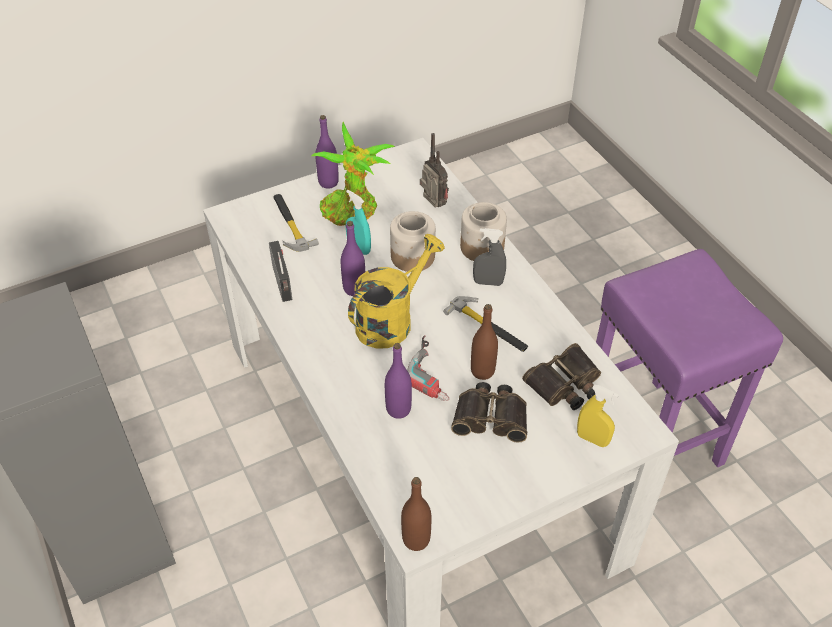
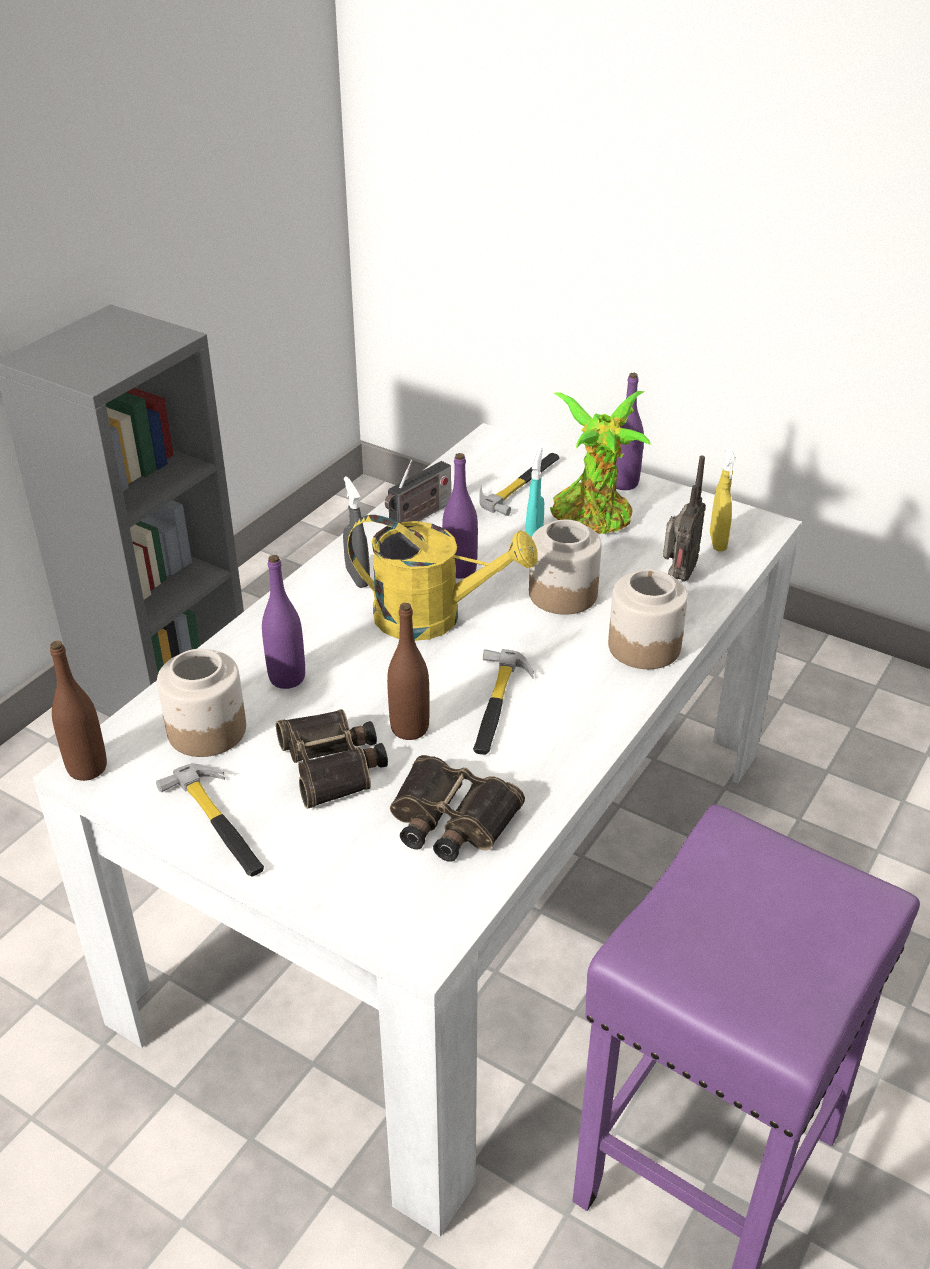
camera: 60 degrees right, 10 degrees down
power drill [407,335,449,401] -> none
grey spray bottle [473,228,506,286] -> grey spray bottle moved to [343,476,370,588]
yellow spray bottle [577,385,619,447] -> yellow spray bottle moved to [710,448,736,551]
none -> hammer [156,763,264,876]
none -> jar [157,649,246,757]

